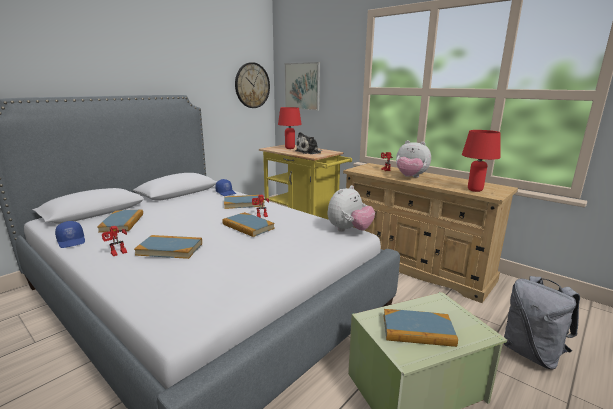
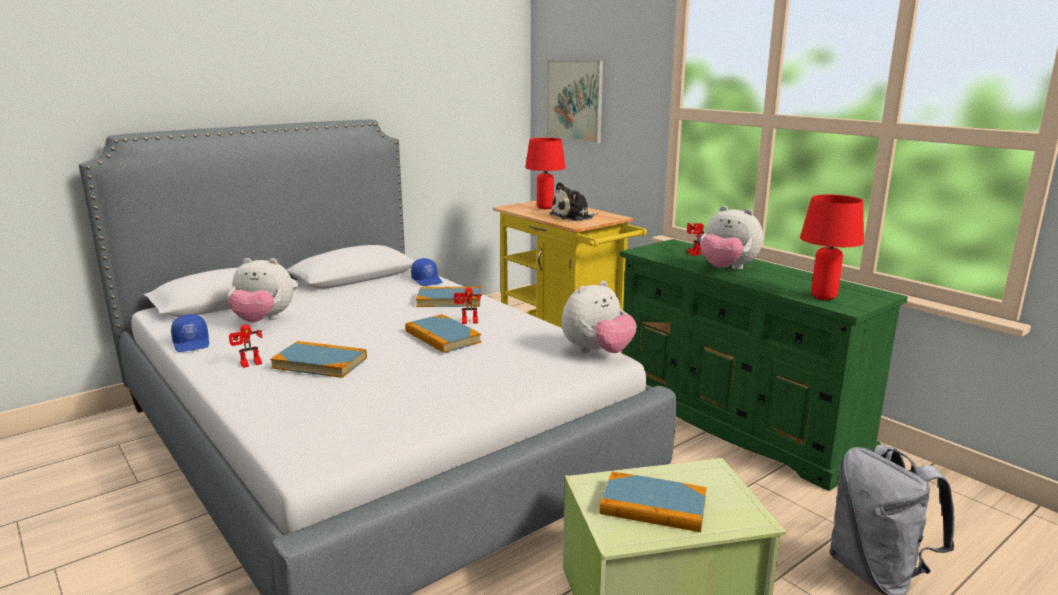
camera: 10 degrees right, 0 degrees up
book [97,209,143,233] -> plush toy [228,258,293,322]
wall clock [235,62,270,108] -> none
beige dresser [343,163,518,303] -> green dresser [620,239,908,491]

